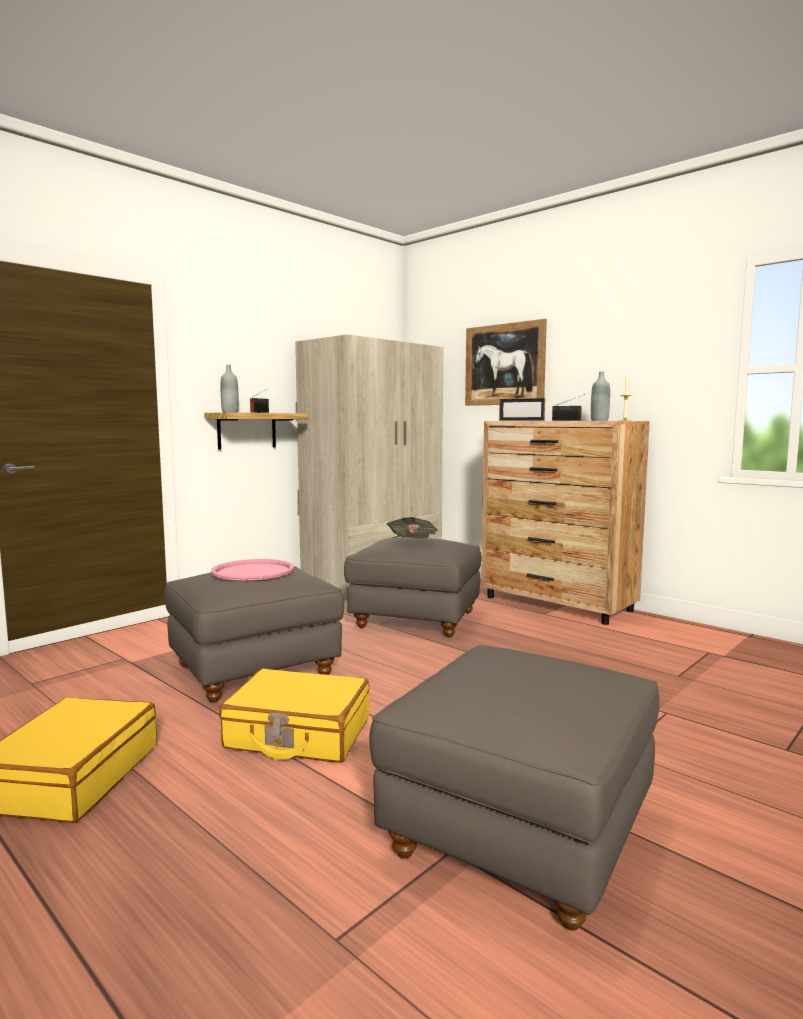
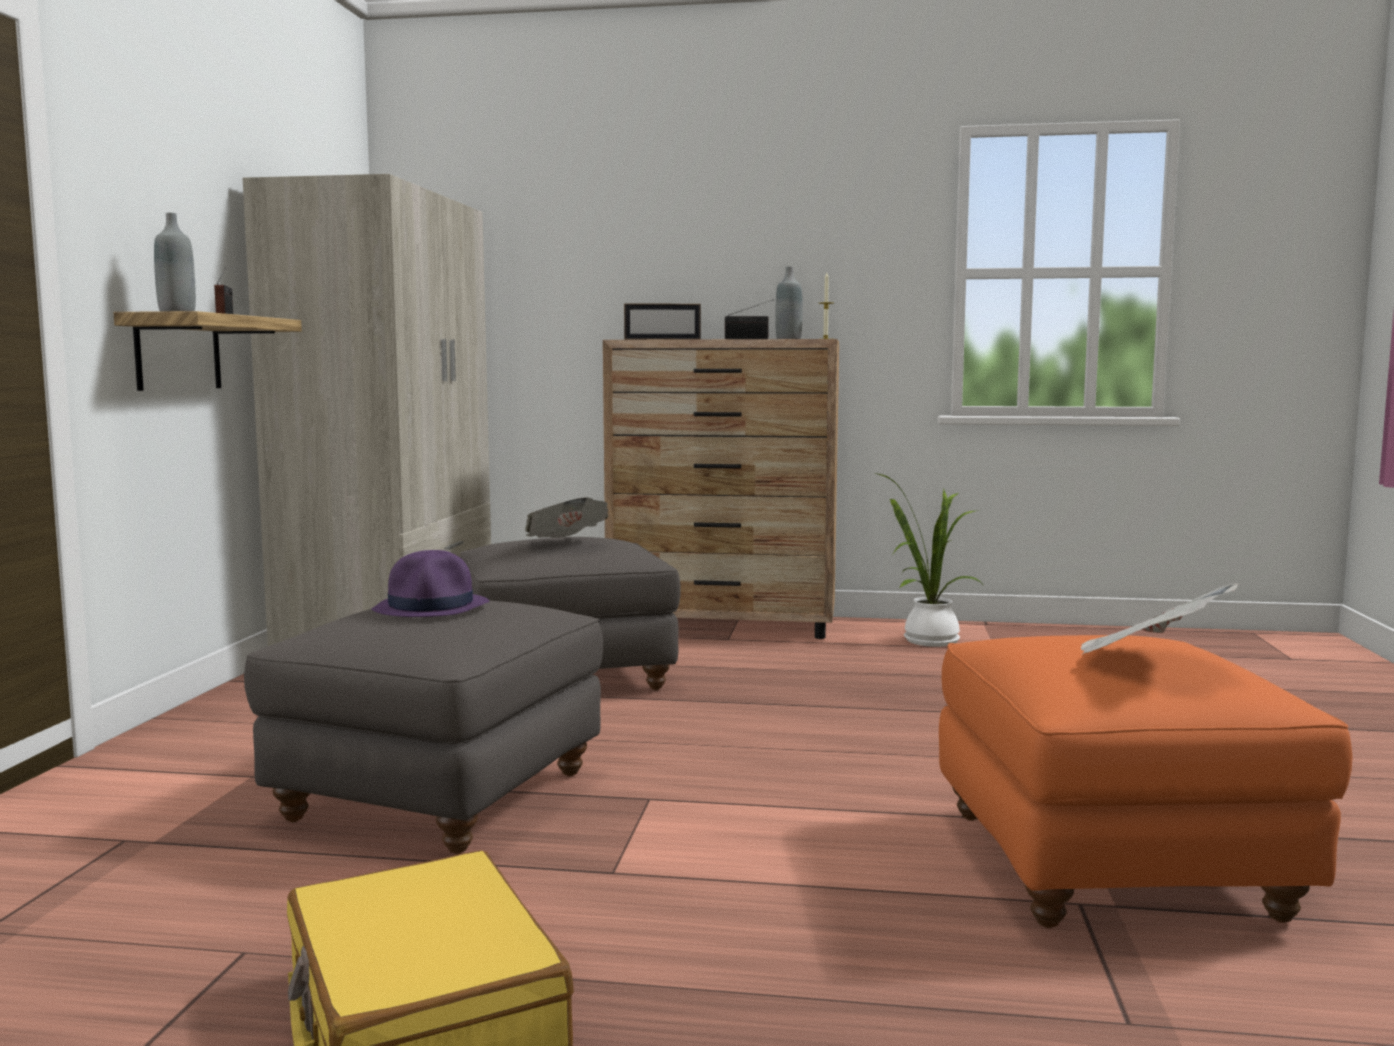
camera: 35 degrees left, 0 degrees up
pink tray [211,559,294,580] -> purple hat [371,550,490,617]
yellow suitcase [219,669,369,763] -> none
grey ottoman [369,644,659,930] -> orange ottoman [939,635,1353,928]
picture [465,319,547,406] -> none
none -> potted plant [875,473,982,647]
none -> newspaper [1081,584,1238,655]

